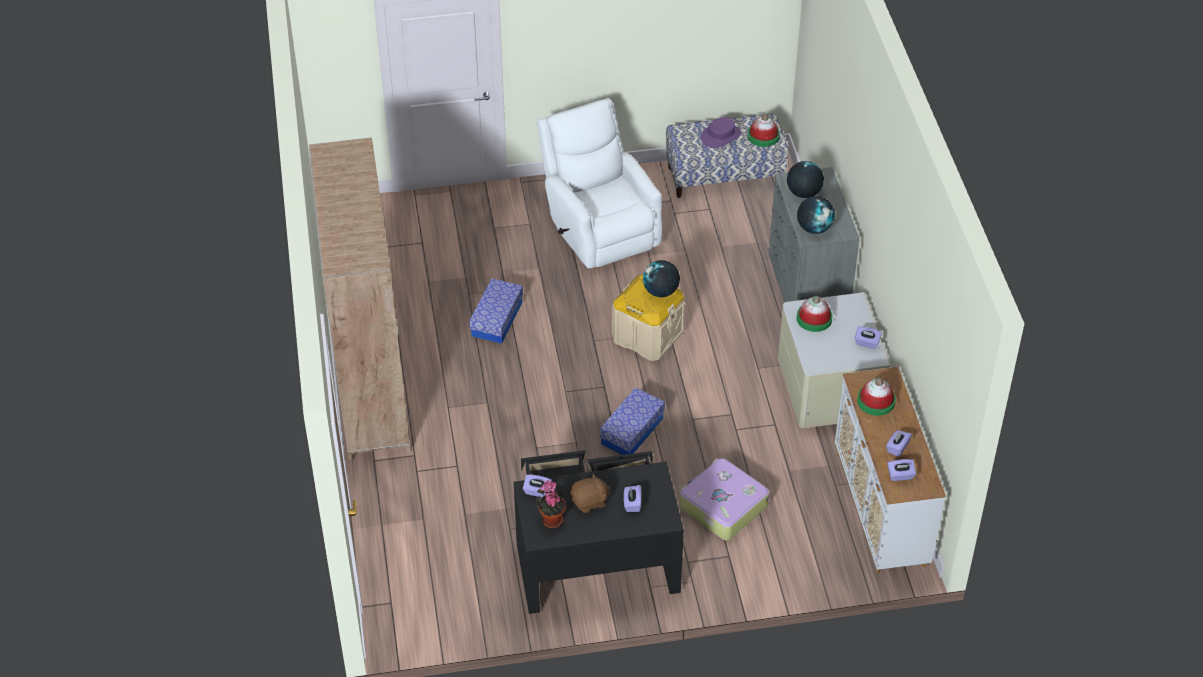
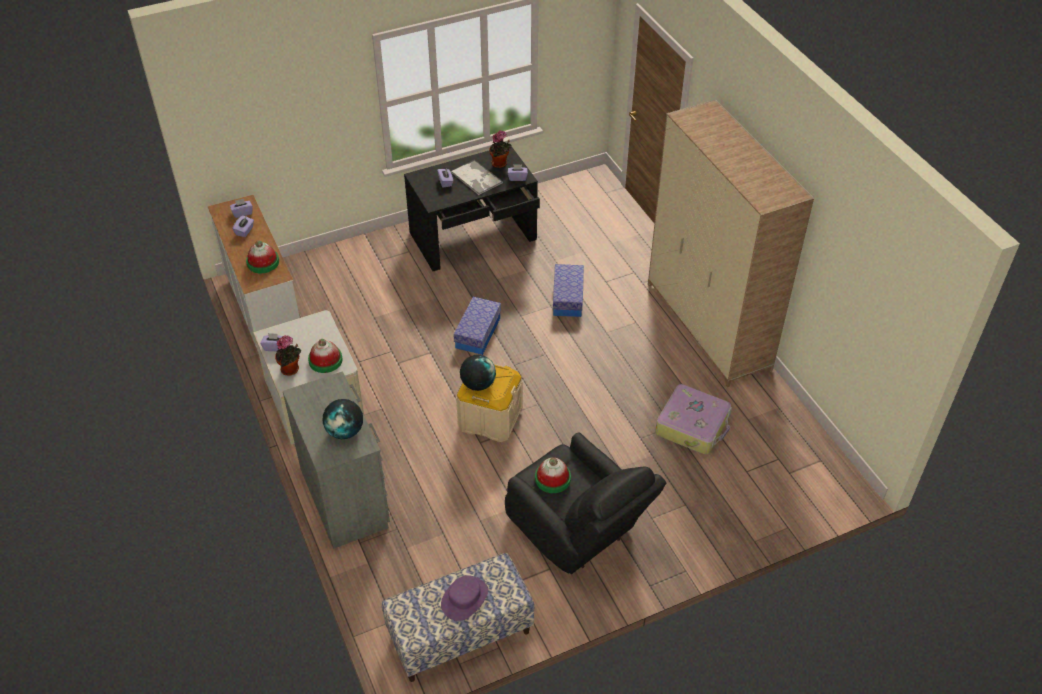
camera: 165 degrees right, 0 degrees up
storage box [469,278,523,344] -> storage box moved to [553,264,584,317]
white armchair [537,98,662,268] -> black armchair [505,432,666,574]
brown plush toy [570,473,610,513] -> tray [451,159,503,195]
suitcase [680,458,769,541] -> suitcase moved to [655,384,732,455]
hat [748,114,780,147] -> hat moved to [535,458,571,493]
globe [797,196,835,234] -> none
none -> potted plant [275,335,301,376]

